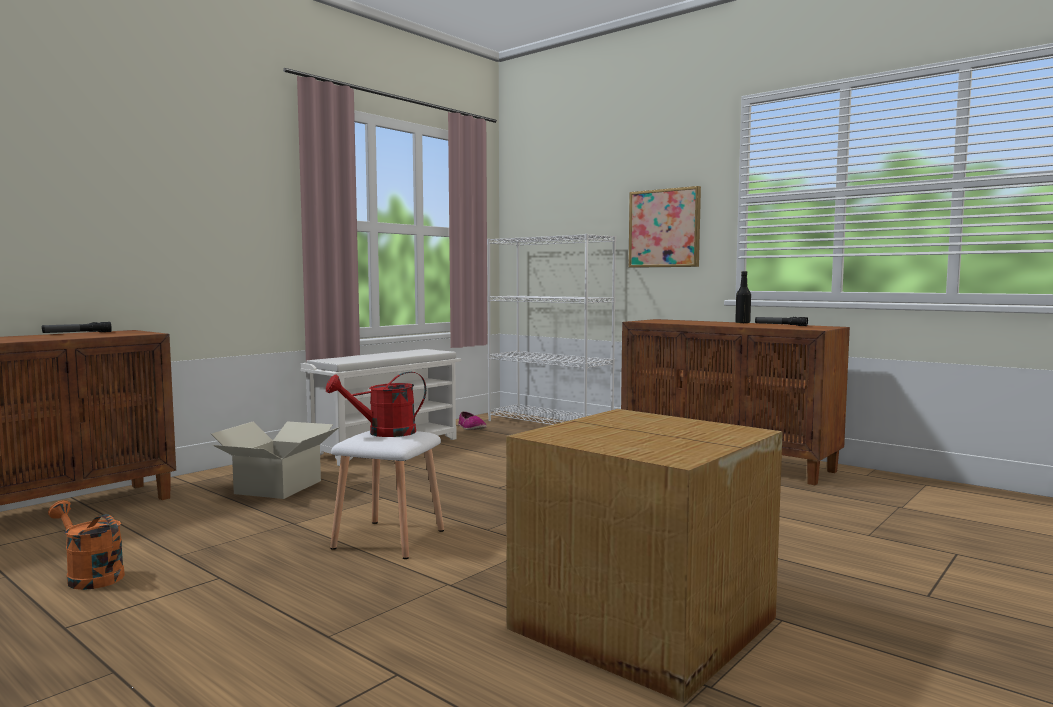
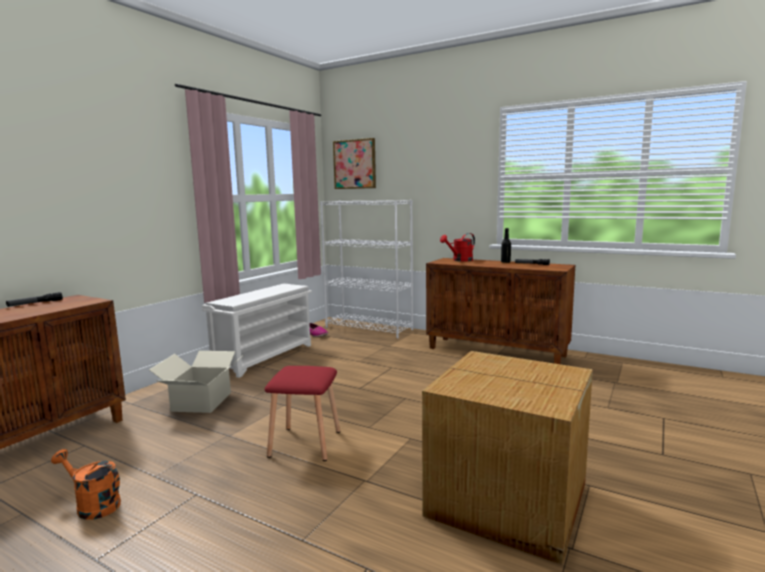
camera: 10 degrees left, 5 degrees up
red watering can [326,372,426,437] -> red watering can moved to [440,233,475,262]
white stool [330,431,444,559] -> red stool [265,366,340,461]
picture [628,186,701,268] -> picture moved to [333,138,376,189]

